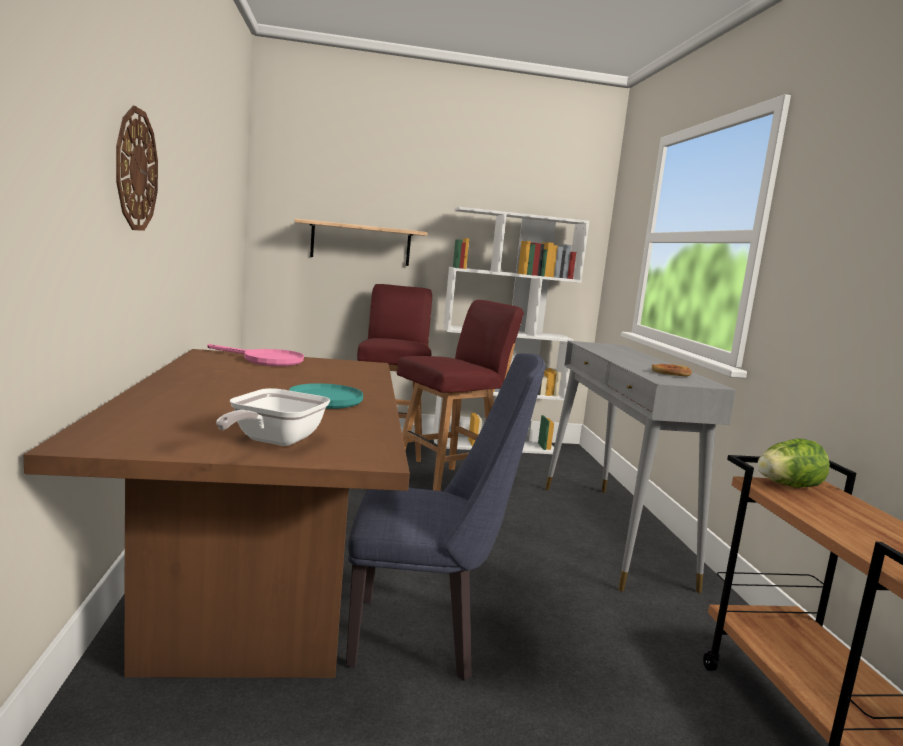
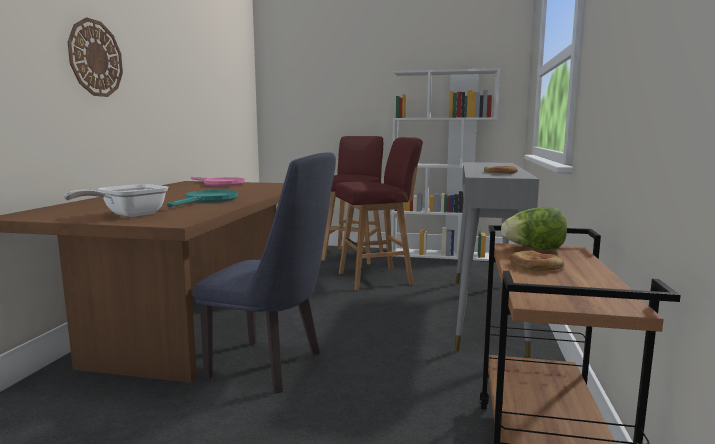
camera: 20 degrees right, 0 degrees up
shelf [295,219,428,266] -> none
none -> bread [509,251,564,271]

